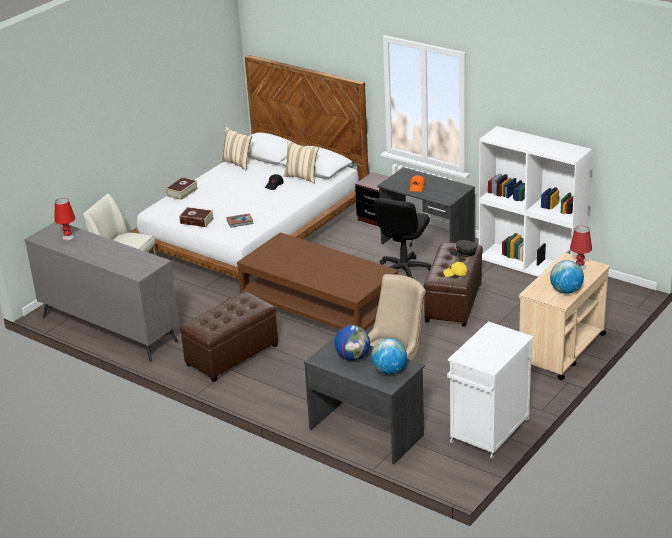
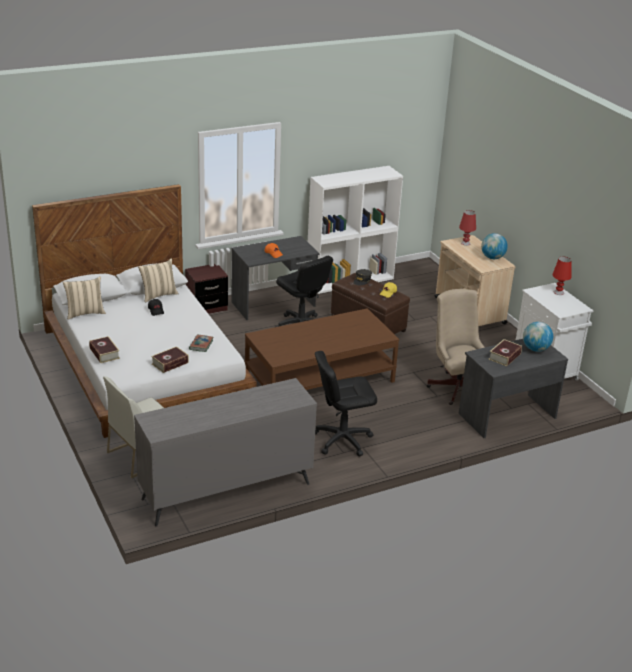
camera: 65 degrees left, 0 degrees up
red table lamp [55,198,75,240] -> red table lamp moved to [552,257,572,295]
brown ottoman [180,292,278,382] -> black office chair [315,351,377,456]
globe [335,325,370,361] -> book [489,339,522,366]

